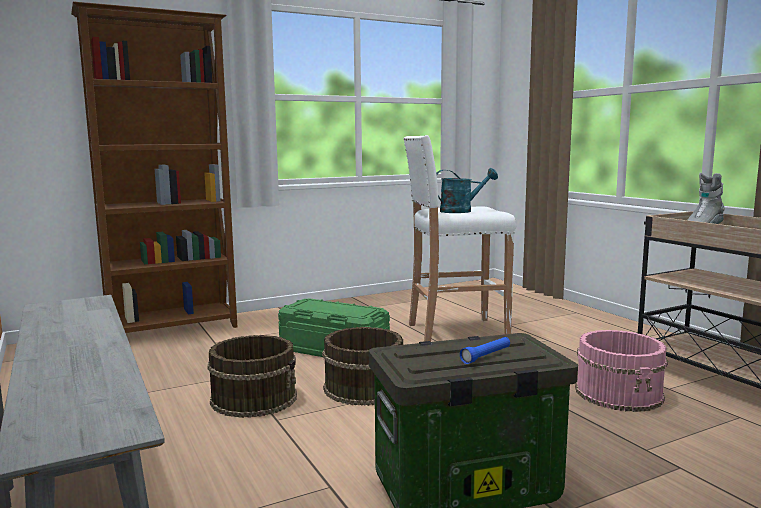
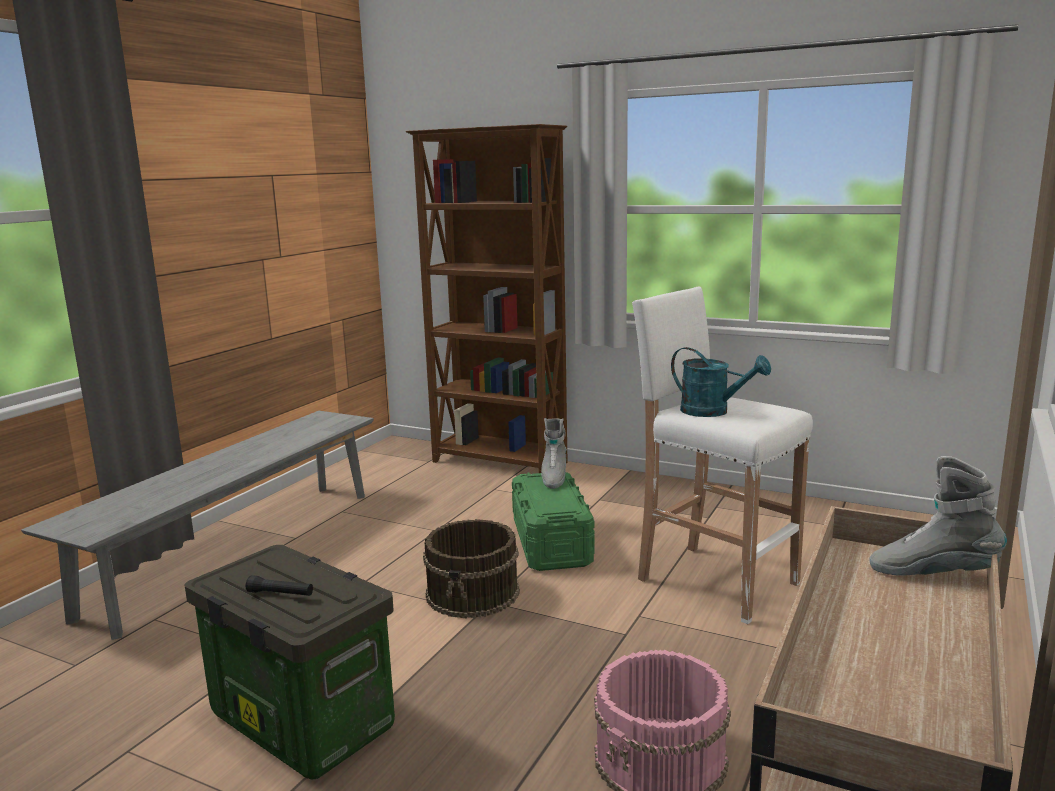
camera: 55 degrees right, 5 degrees up
brown bucket [207,335,297,418] -> none
blue flashlight [460,337,510,364] -> black flashlight [246,575,313,596]
none -> grey boot [541,418,567,489]

